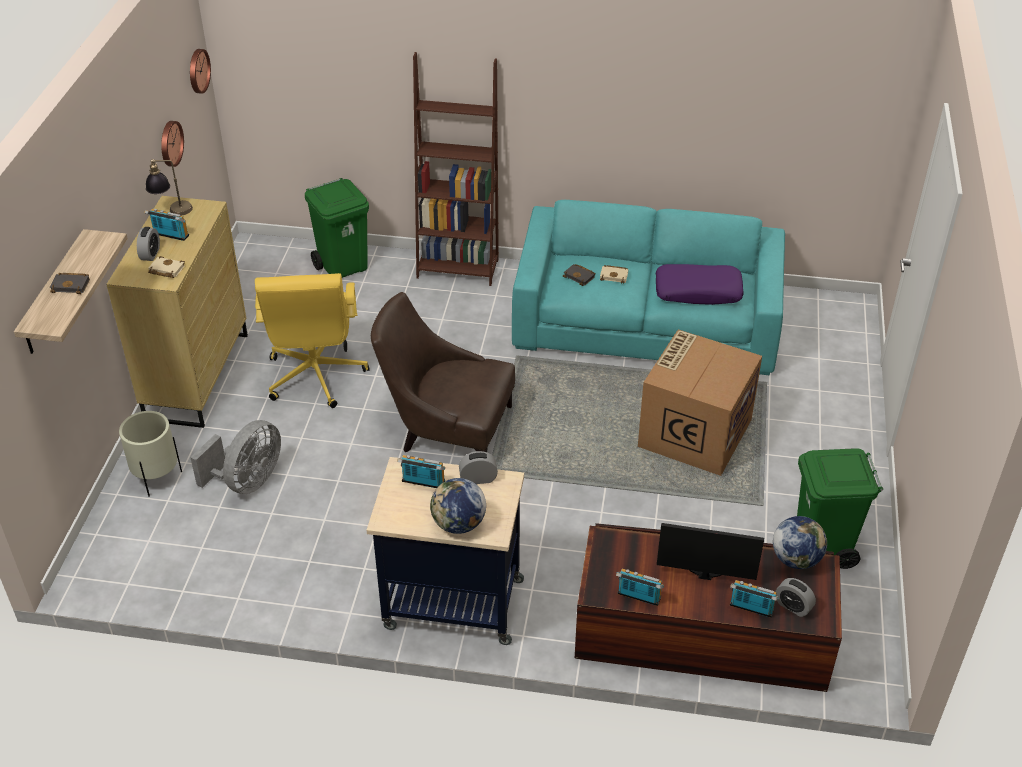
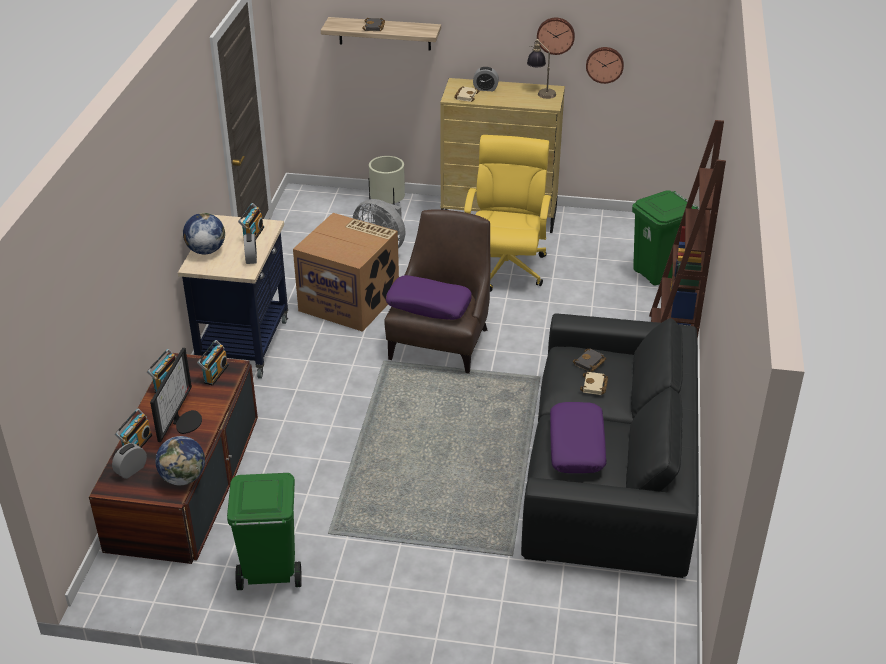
camera: 90 degrees right, 5 degrees down
radio [144,209,189,241] -> radio moved to [197,340,229,386]
wall clock [190,49,211,94] -> wall clock moved to [537,18,575,55]
yellow office chair [255,273,370,408] -> yellow office chair turned 105 degrees clockwise [464,135,551,292]
turquoise sofa [512,200,785,375] -> black sofa [521,313,699,578]
cardboard box [638,329,762,476] -> cardboard box moved to [293,213,399,332]
none -> purple pillow [386,275,472,320]

